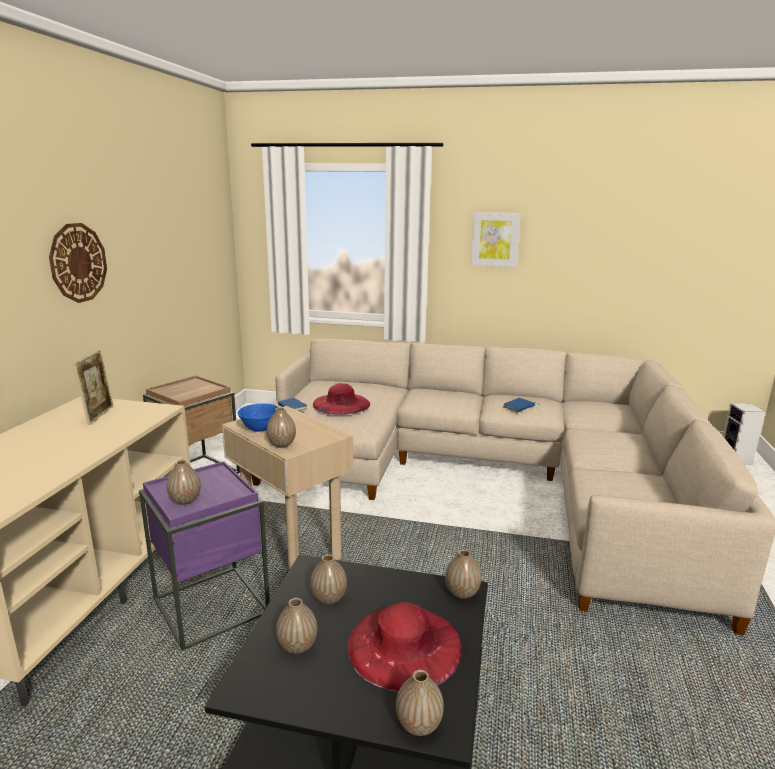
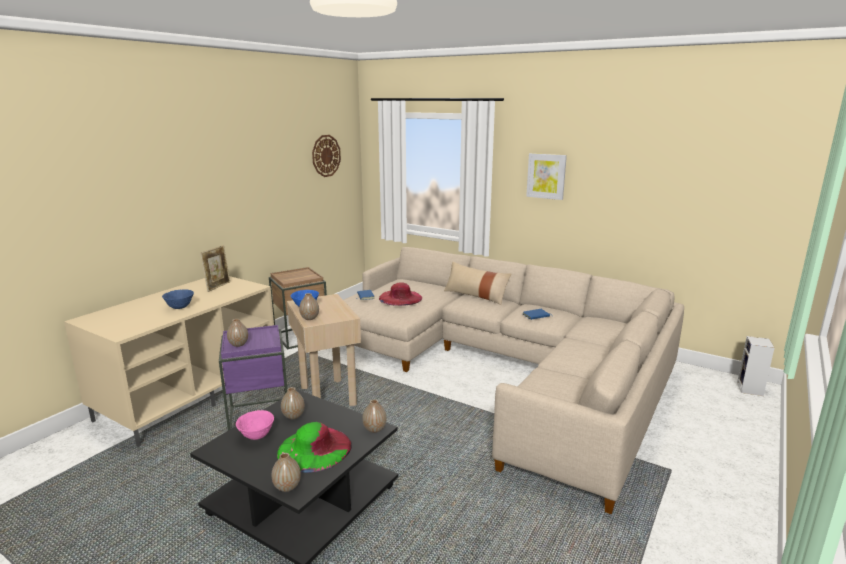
camera: 20 degrees right, 0 degrees up
wall clock [49,223,107,303] -> wall clock moved to [312,135,341,177]
vase [276,598,317,654] -> pink bowl [236,410,274,440]
red hat [347,602,462,692] -> green hat [277,422,352,473]
none -> blue bowl [162,289,194,309]
none -> beige pillow [444,262,512,305]

